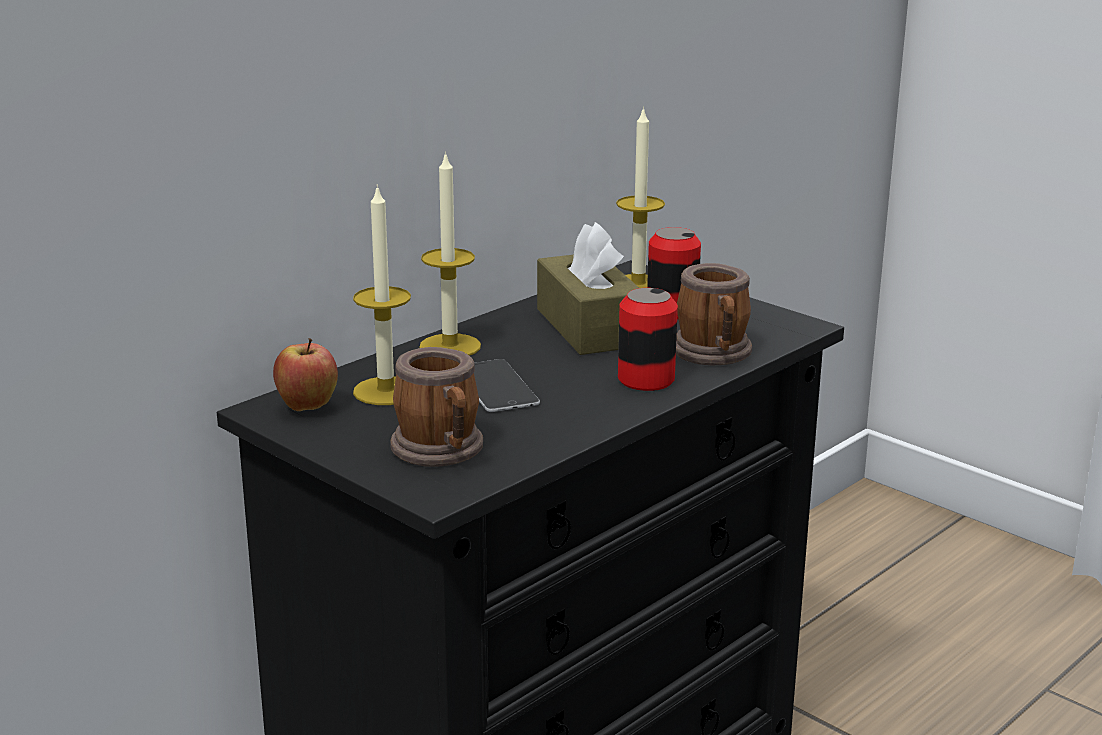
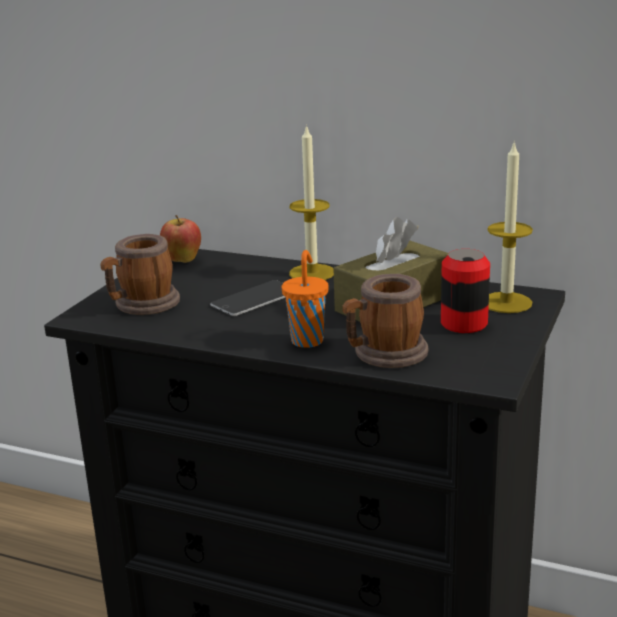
camera: 70 degrees right, 0 degrees up
candle [353,185,411,405] -> none
can [618,288,678,391] -> orange cup [281,250,329,348]

